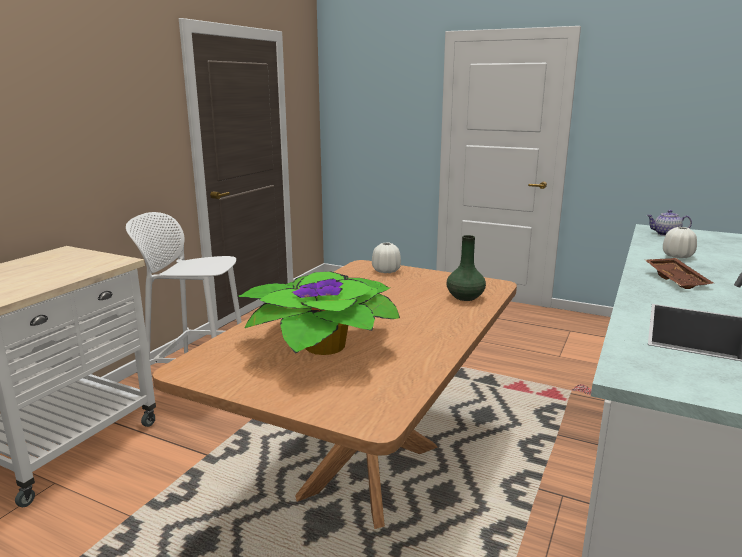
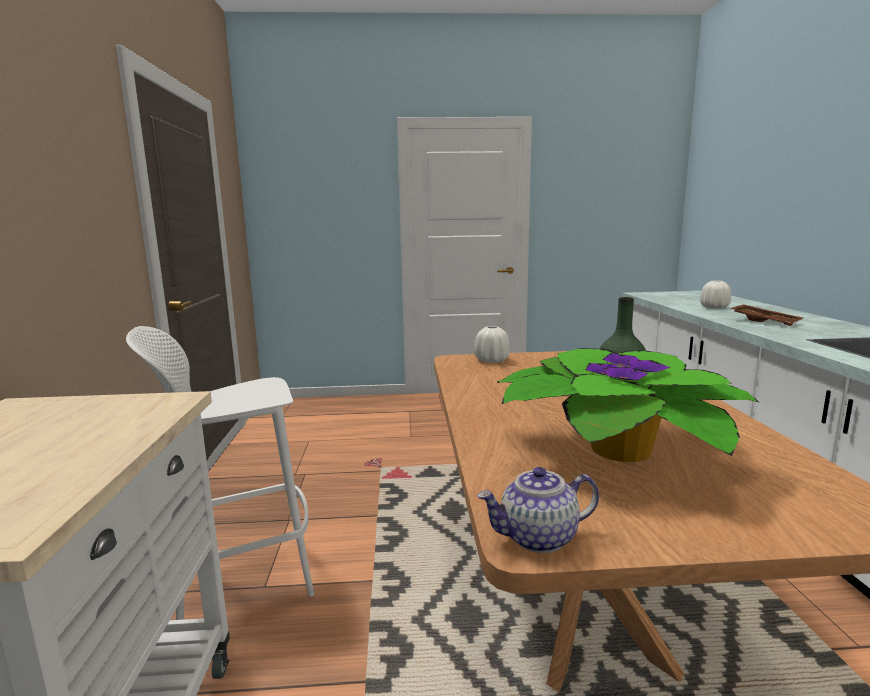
camera: 30 degrees left, 5 degrees down
teapot [647,210,692,236] -> teapot moved to [477,467,599,553]

